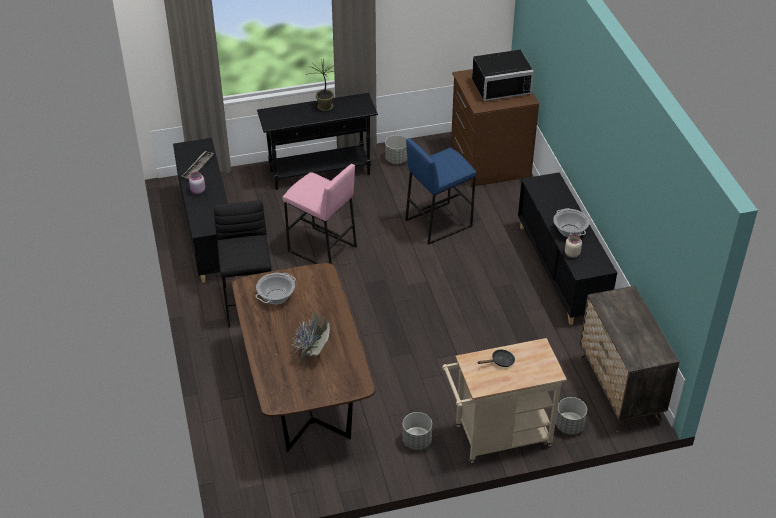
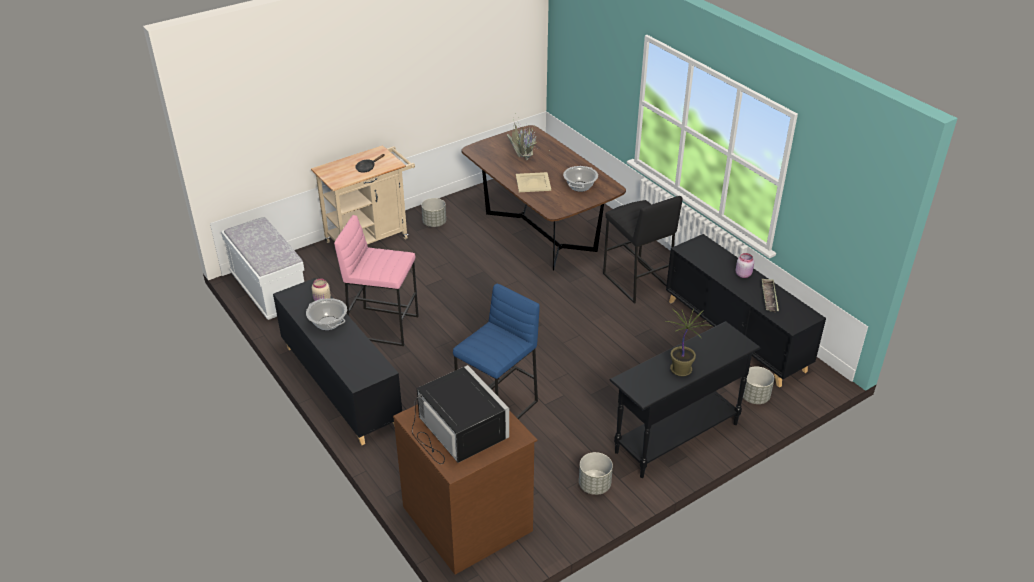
camera: 160 degrees right, 5 degrees down
pink stool [282,164,357,264] -> pink stool moved to [334,215,419,346]
black microwave [472,50,534,101] -> black microwave turned 90 degrees clockwise [412,365,509,464]
grey planter [556,397,587,435] -> grey planter moved to [743,367,774,404]
dresser [580,286,679,432] -> white bench [221,217,304,320]
none -> beige tray [516,172,551,192]

